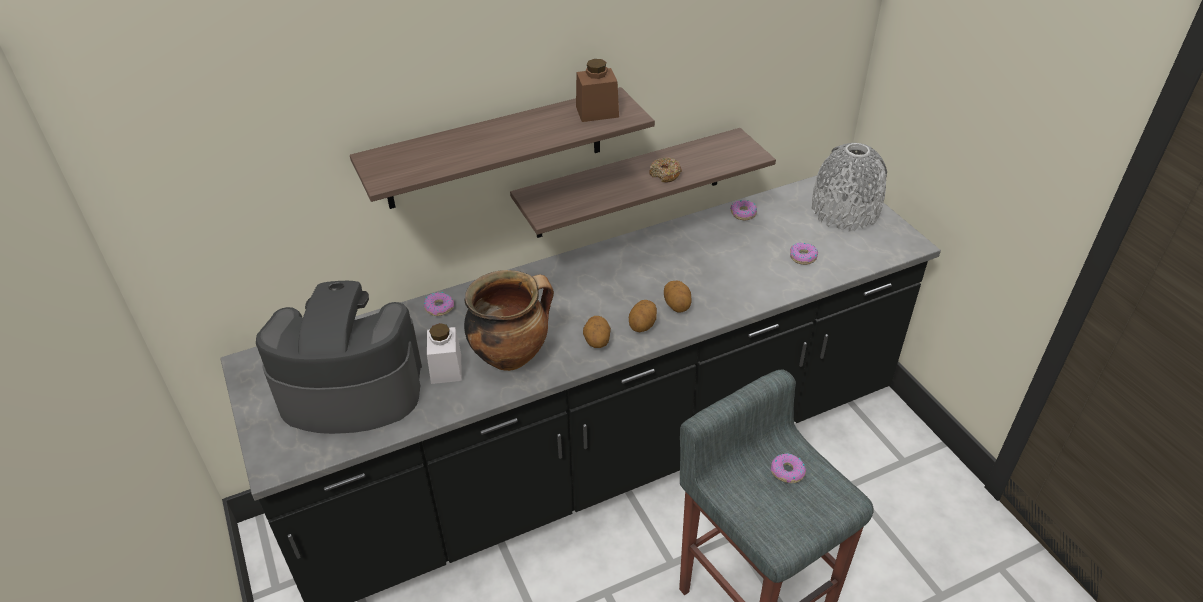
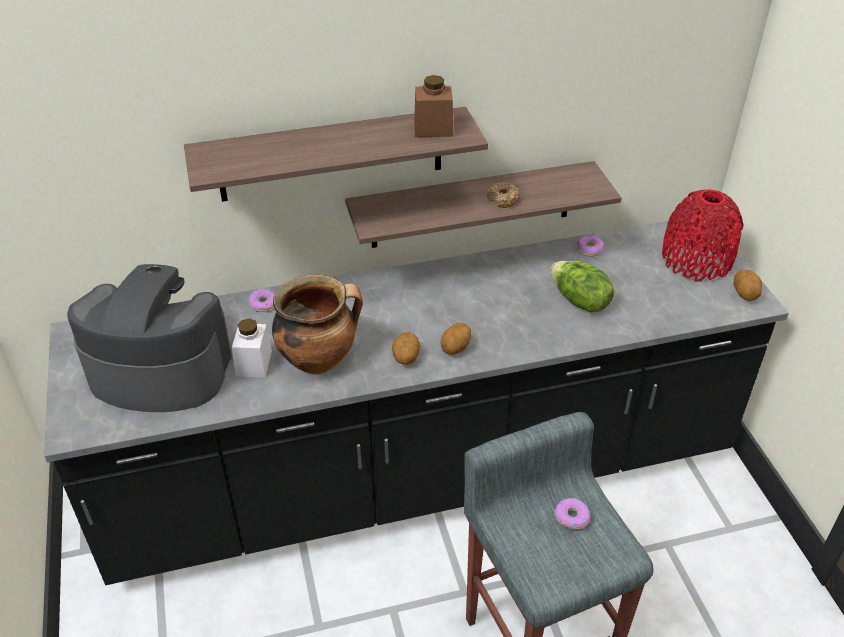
camera: 10 degrees right, 0 degrees up
potato [664,281,691,313] -> potato moved to [733,270,762,301]
donut [790,243,818,265] -> none
grey vase [811,143,887,232] -> red vase [662,190,744,282]
none -> lettuce [550,261,614,313]

